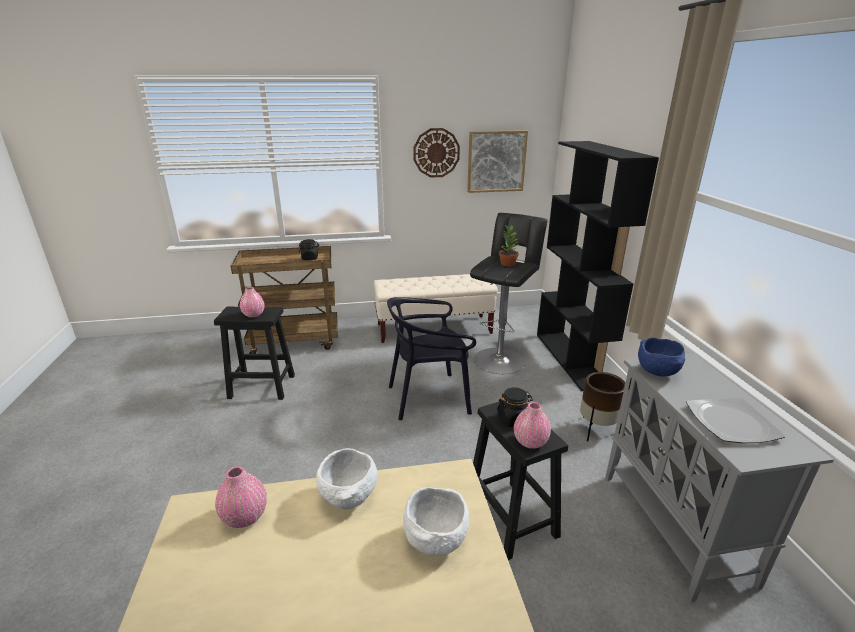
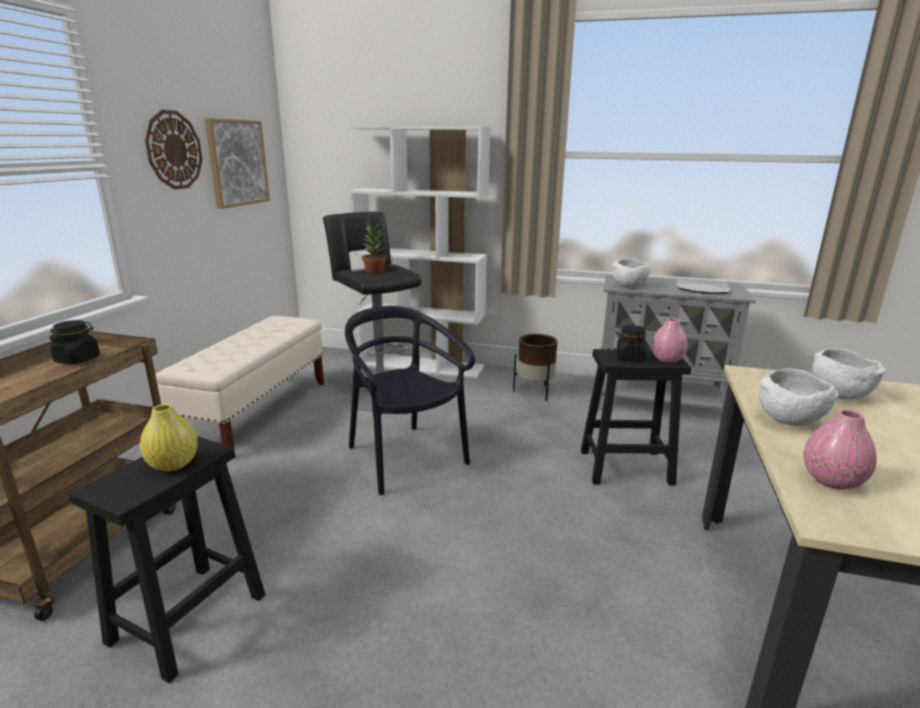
camera: 65 degrees left, 5 degrees down
pink vase [240,287,265,318] -> yellow vase [140,404,198,472]
black chair [387,297,476,420] -> black chair turned 135 degrees clockwise [345,306,475,495]
black bookcase [537,141,659,391] -> white bookcase [346,126,491,379]
blue bowl [638,337,685,376] -> white bowl [612,258,652,288]

